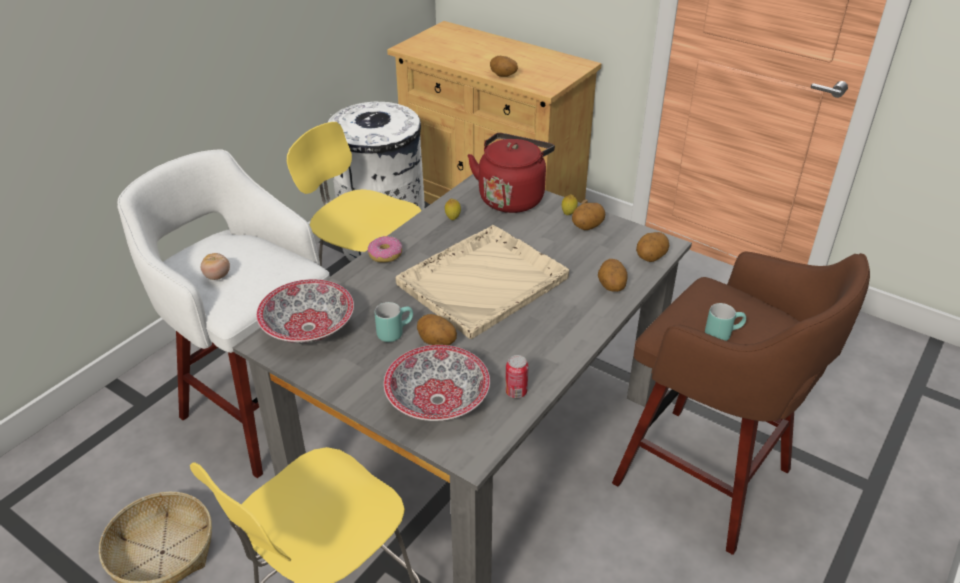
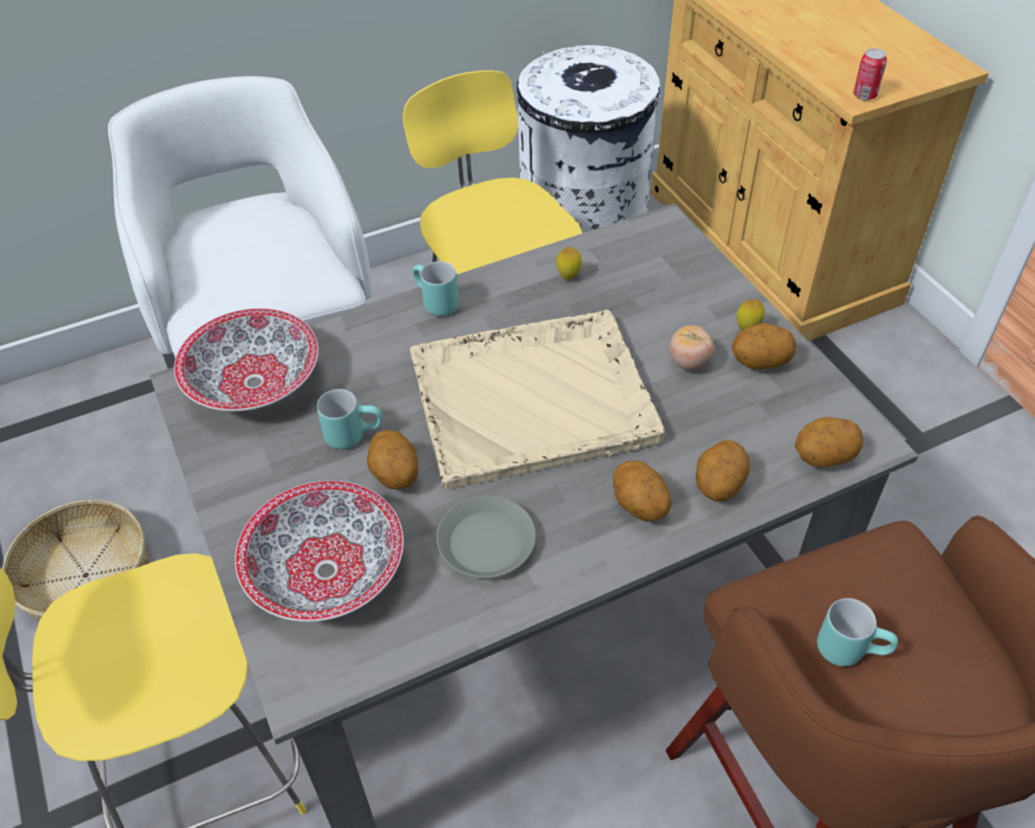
camera: 30 degrees right, 10 degrees up
tomato [201,253,230,280] -> tomato moved to [669,325,715,370]
donut [368,236,402,262] -> turquoise mug [413,261,459,316]
red kettle [467,133,555,213] -> none
potato [490,56,518,77] -> potato moved to [613,460,672,521]
can [505,355,529,398] -> can moved to [853,48,887,100]
none -> grey plate [436,495,536,578]

